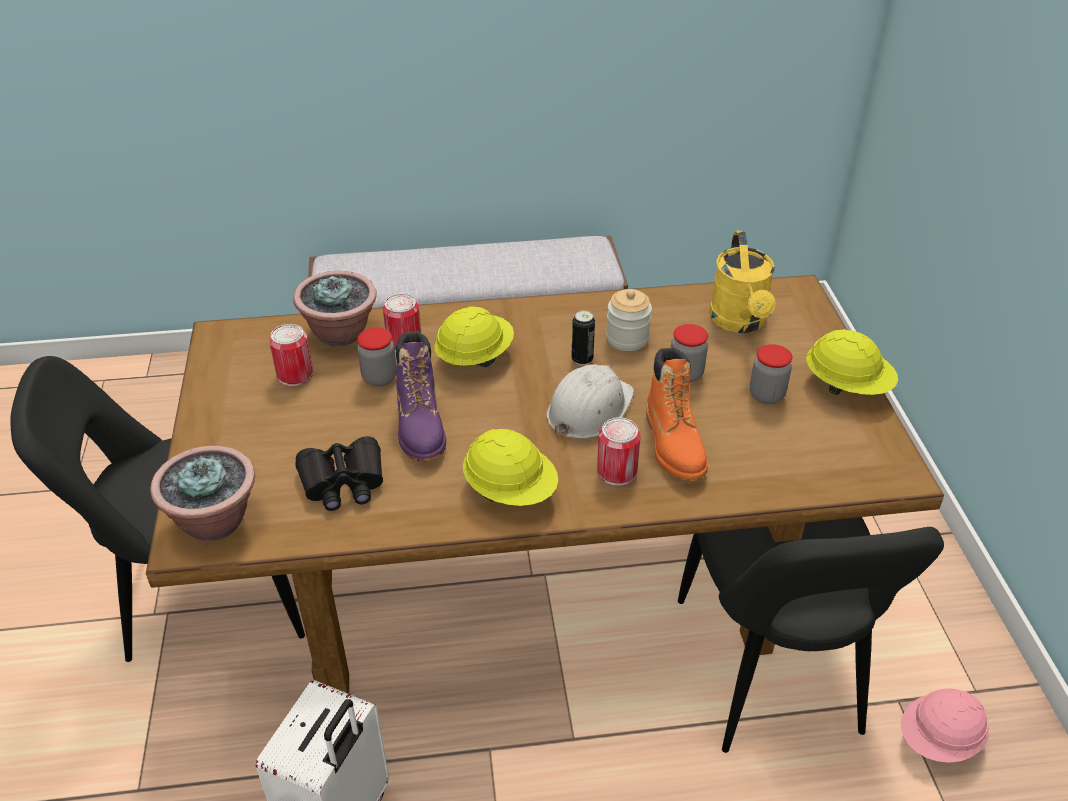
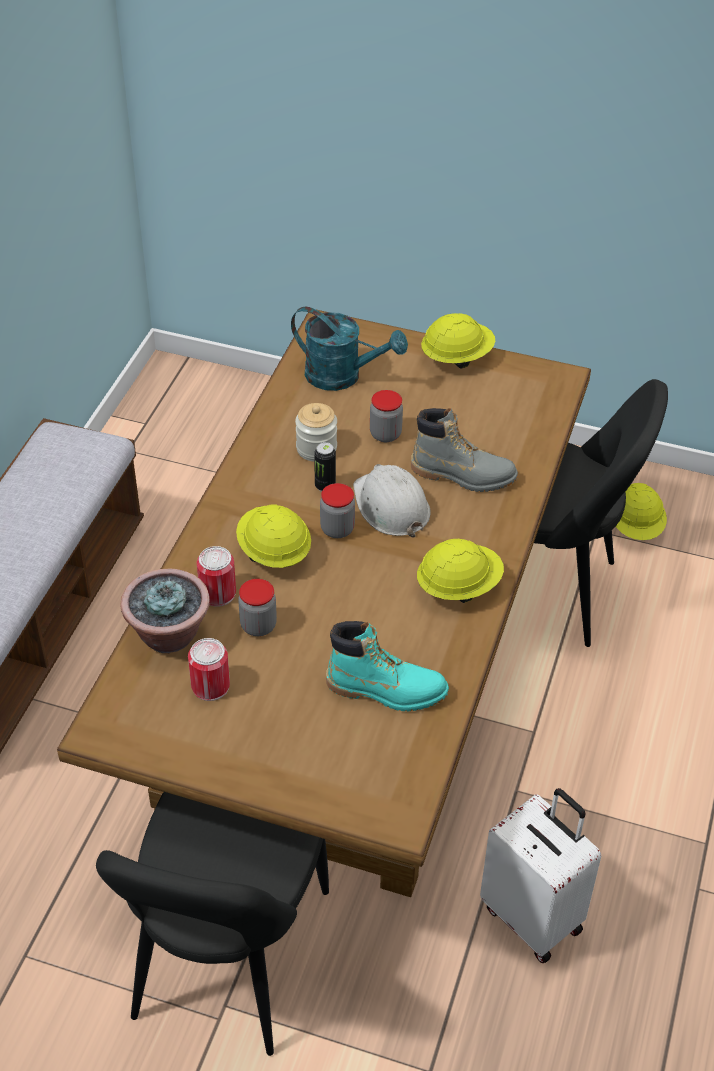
camera: 65 degrees left, 5 degrees up
potted plant [150,446,255,541] -> none
black binoculars [295,436,383,511] -> turquoise boot [326,621,449,712]
purple boot [396,331,446,462] -> none
can [597,417,641,486] -> none
orange boot [646,347,708,481] -> grey boot [411,408,518,492]
yellow watering can [709,231,776,333] -> turquoise watering can [291,307,408,391]
jar [750,344,792,404] -> jar moved to [320,483,355,538]
pink hard hat [901,688,989,763] -> yellow hard hat [615,483,667,540]

